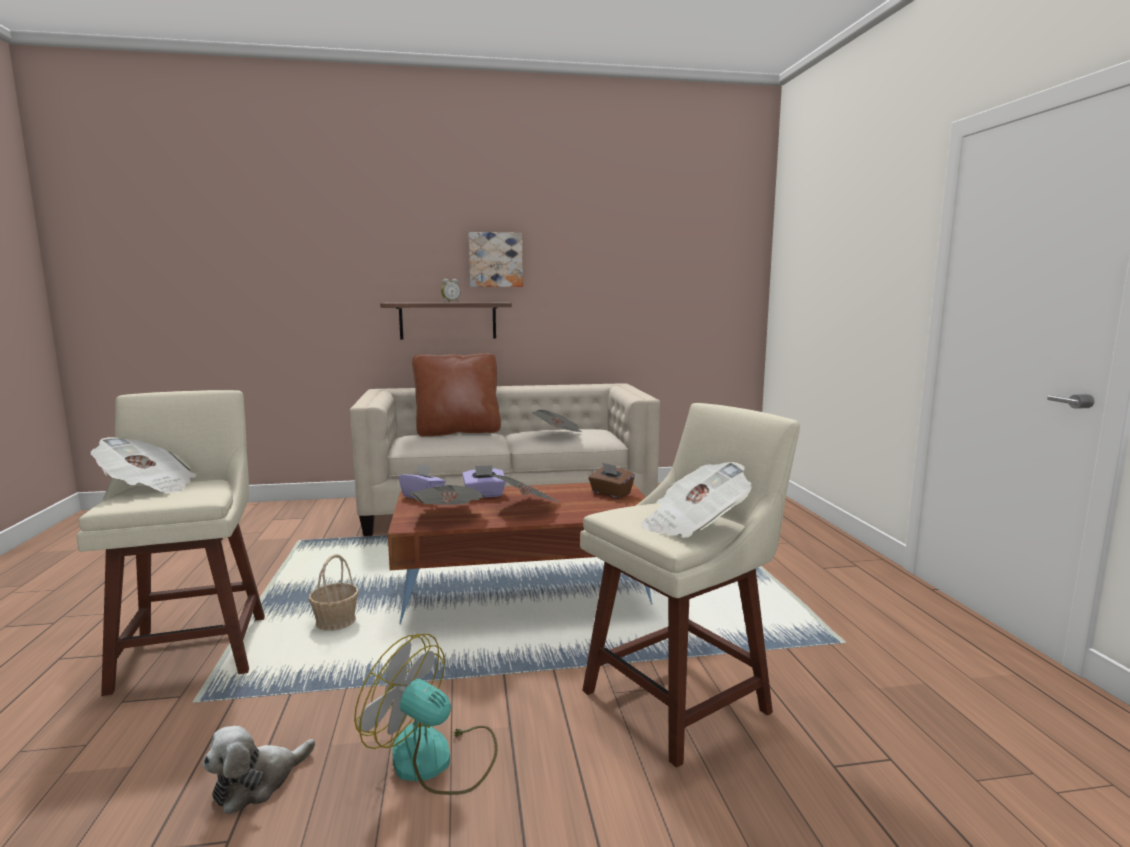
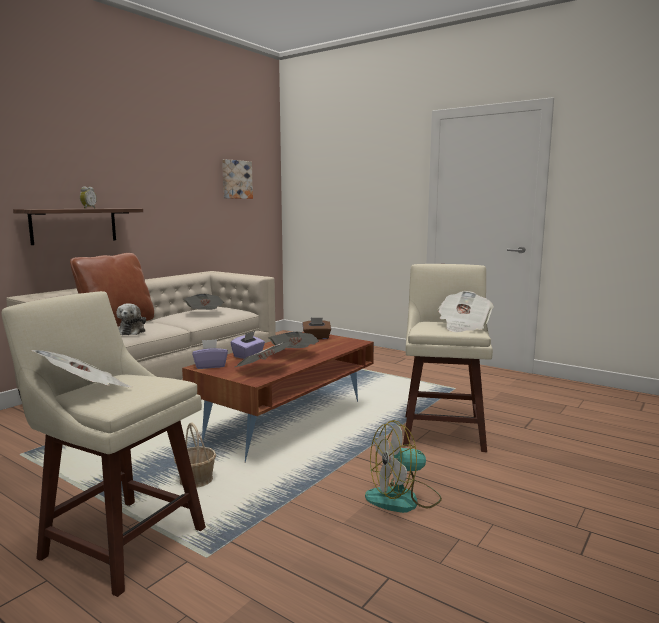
camera: 45 degrees left, 0 degrees up
plush toy [202,726,315,815] -> plush toy moved to [117,303,146,335]
picture [469,232,523,287] -> picture moved to [222,159,253,199]

